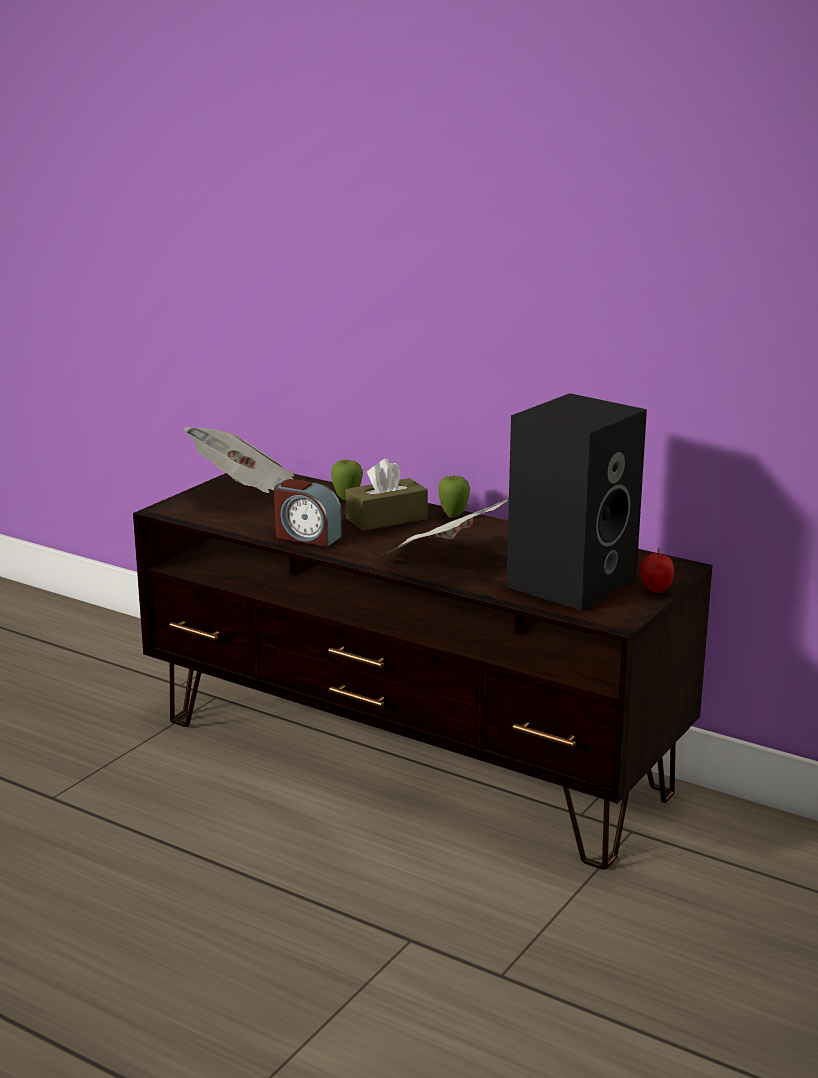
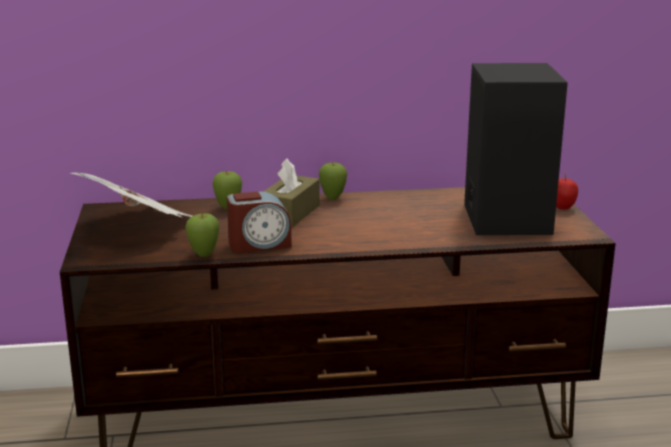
camera: 40 degrees left, 0 degrees up
newspaper [379,499,509,556] -> none
none -> apple [185,213,219,257]

